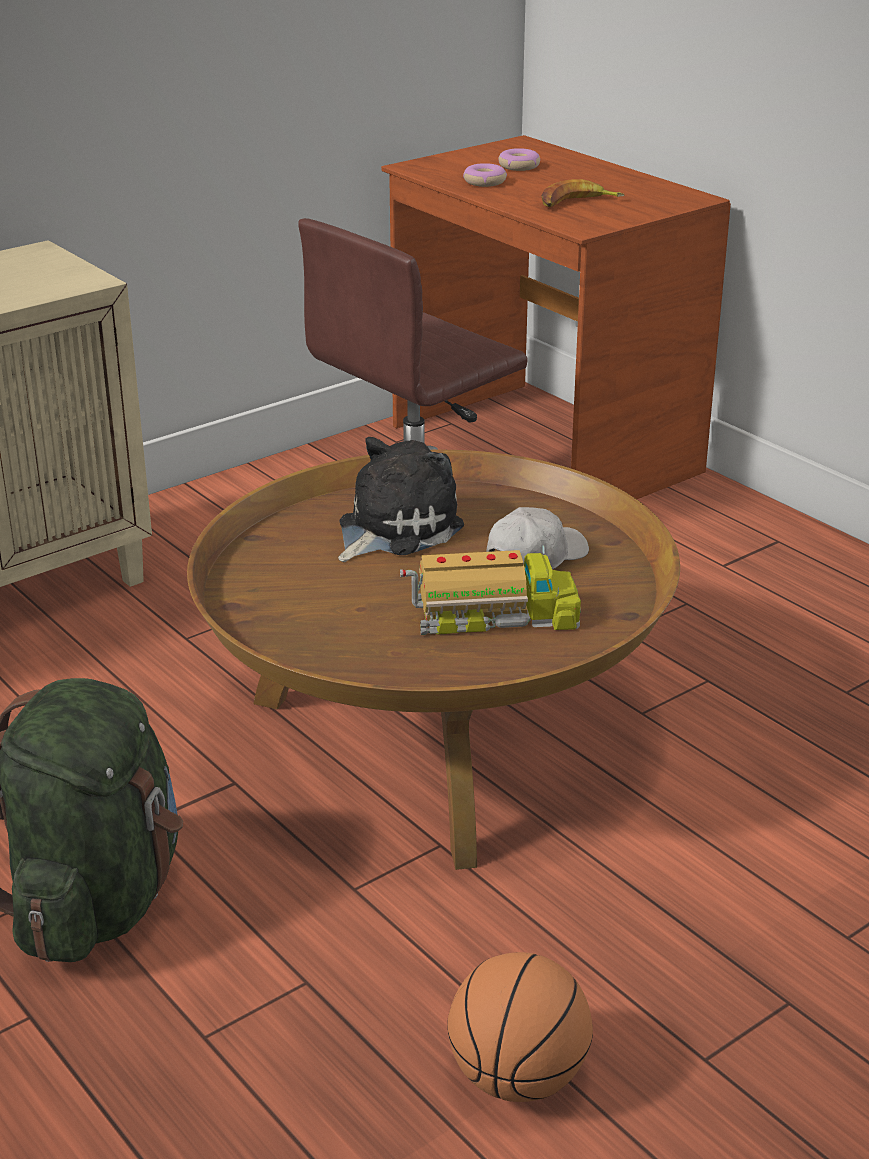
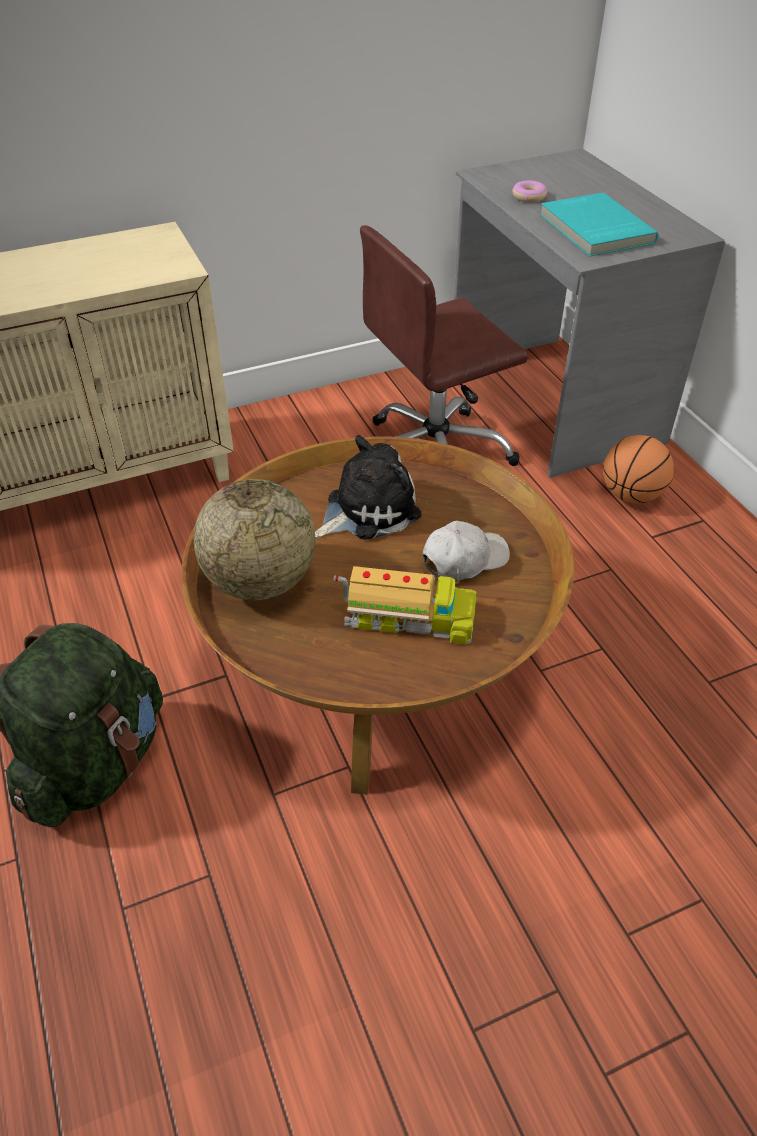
camera: 15 degrees right, 15 degrees up
brown desk [381,135,731,499] -> grey desk [454,149,725,478]
basketball [447,952,593,1102] -> basketball moved to [603,435,674,503]
donut [498,148,540,171] -> none
banana [541,179,624,207] -> turquoise book [540,192,658,256]
none -> globe [193,479,315,600]

